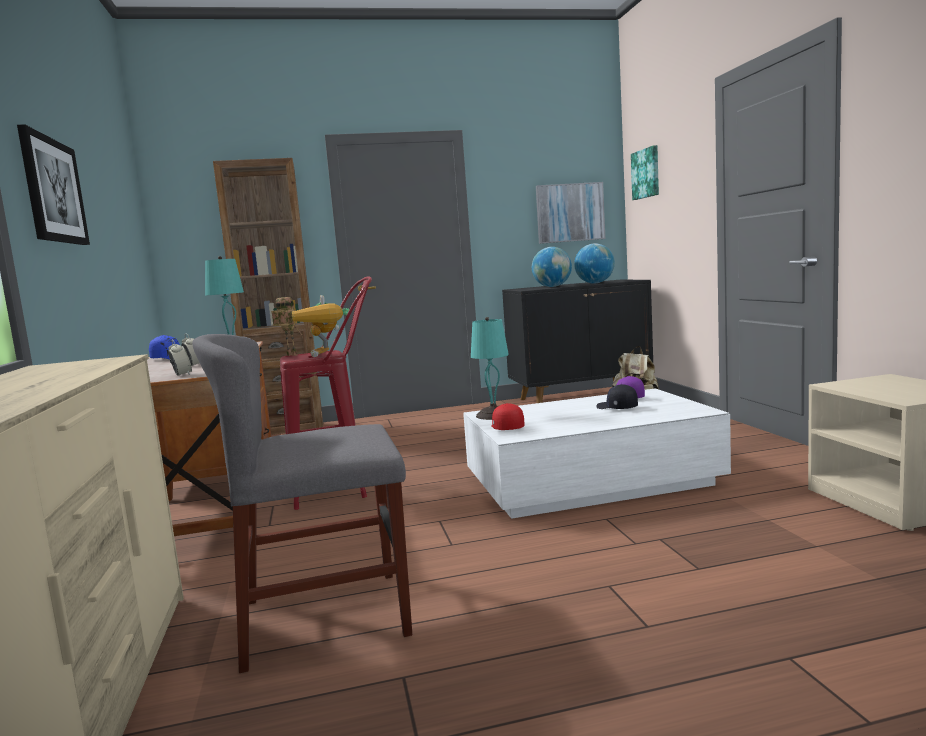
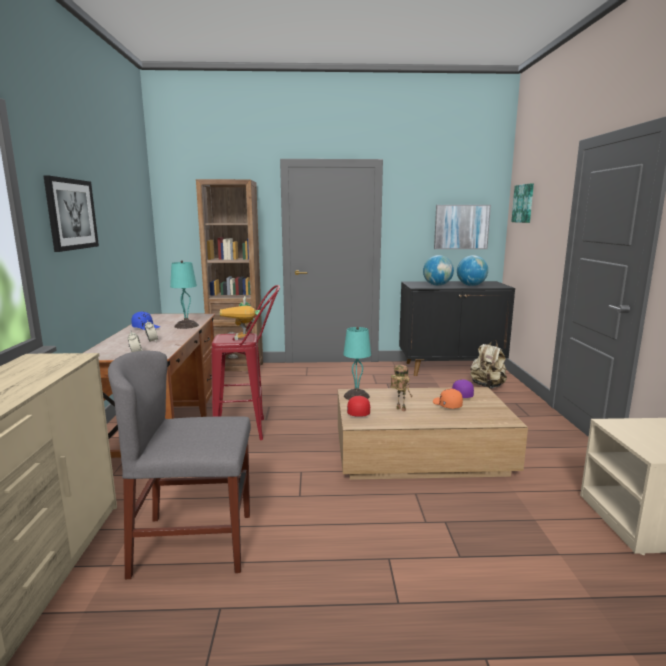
camera: 10 degrees right, 5 degrees up
toy robot [271,297,303,356] -> toy robot moved to [390,365,412,411]
white coffee table [463,388,731,519] -> brown coffee table [338,387,528,480]
black cap [596,384,638,409] -> orange cap [433,389,463,409]

